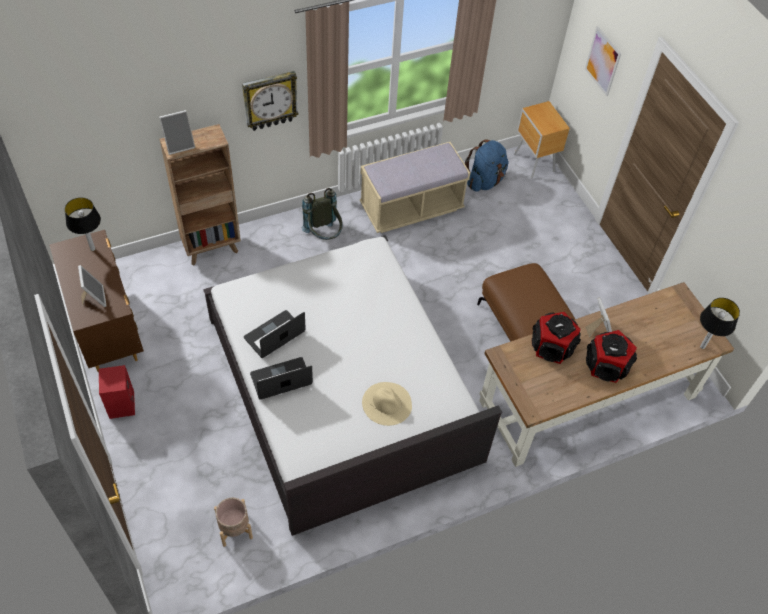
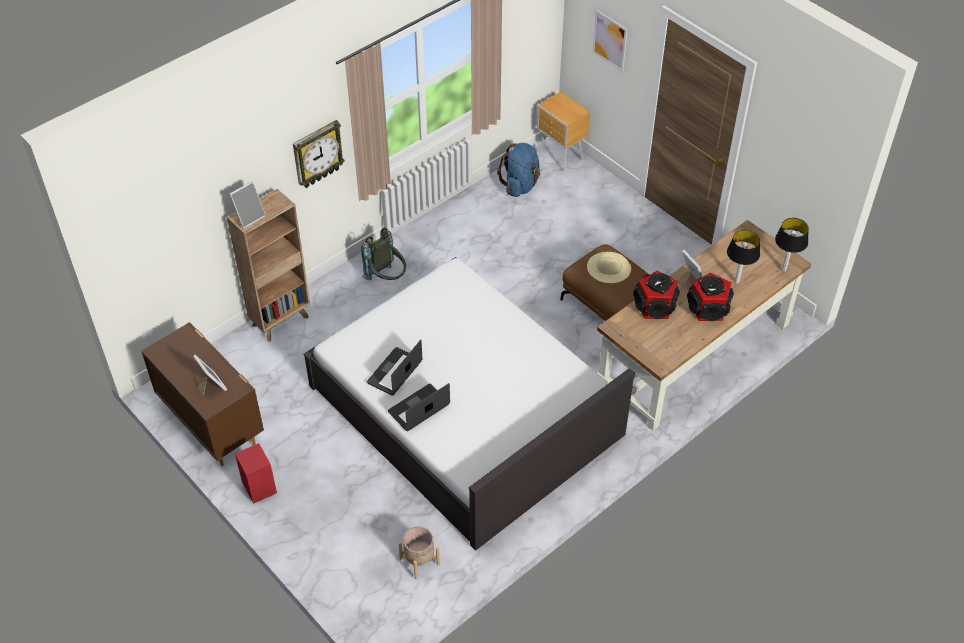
camera: 15 degrees left, 5 degrees down
table lamp [65,197,101,251] -> table lamp moved to [727,230,760,284]
beige bench [360,142,470,233] -> none
beige hat [362,382,412,426] -> beige hat moved to [587,252,631,283]

